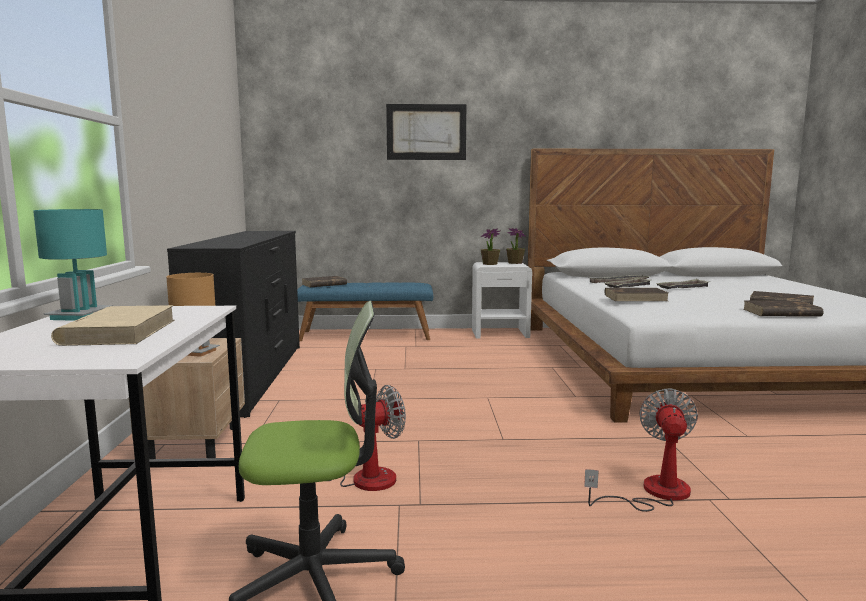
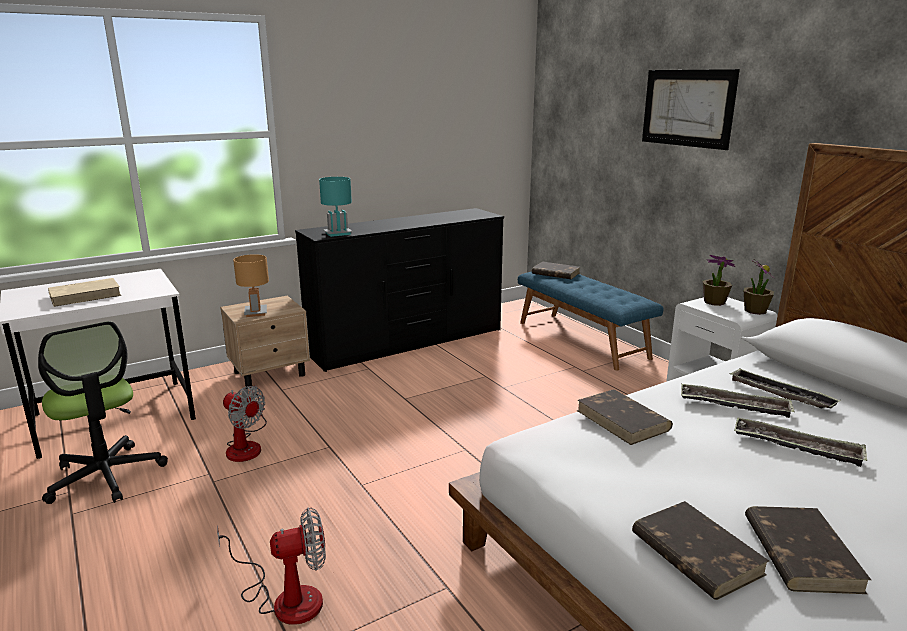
camera: 60 degrees right, 10 degrees up
turquoise table lamp [33,209,113,321] -> turquoise table lamp moved to [319,177,353,237]

